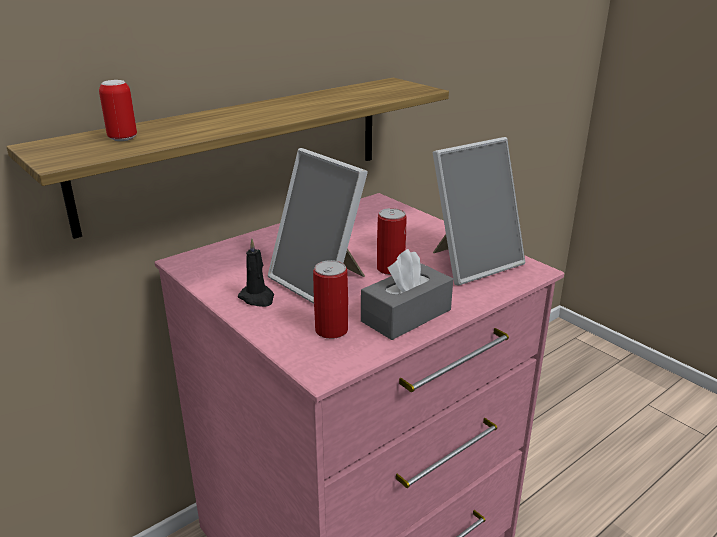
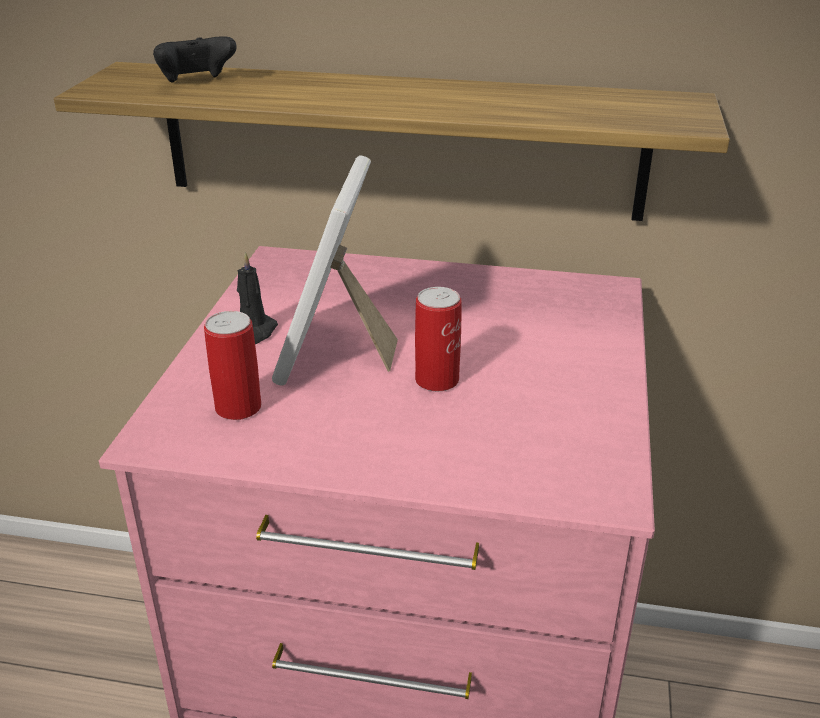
camera: 50 degrees right, 5 degrees up
can [99,80,137,141] -> black game controller [153,36,237,83]
grey tissue box [361,249,453,340] -> none
picture frame [433,137,525,286] -> none

